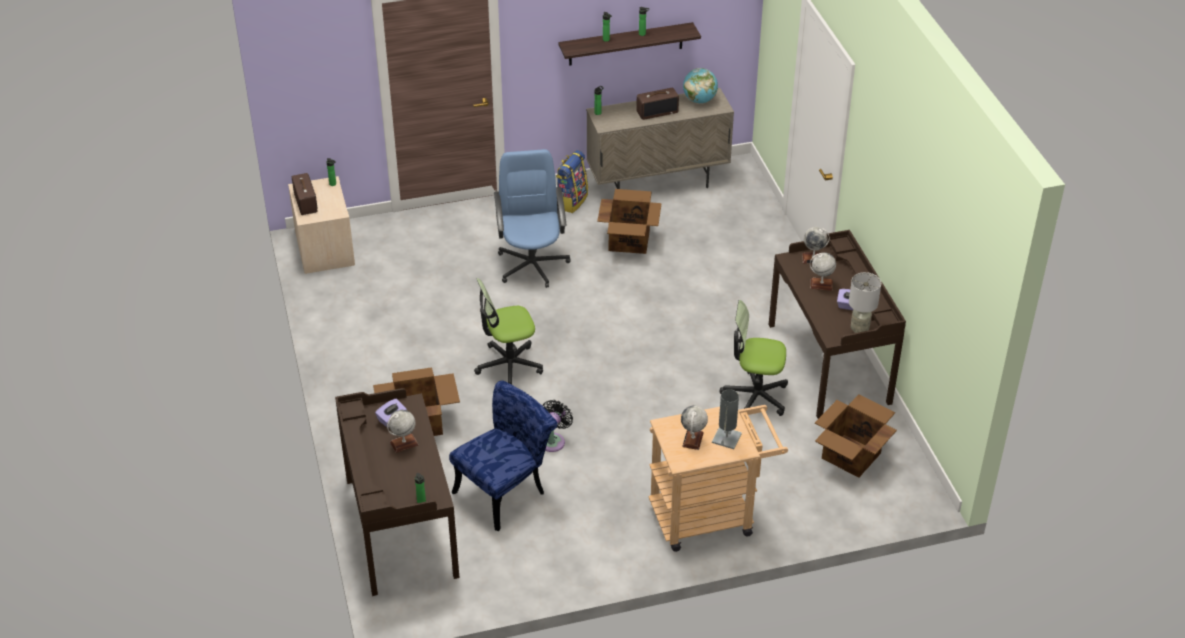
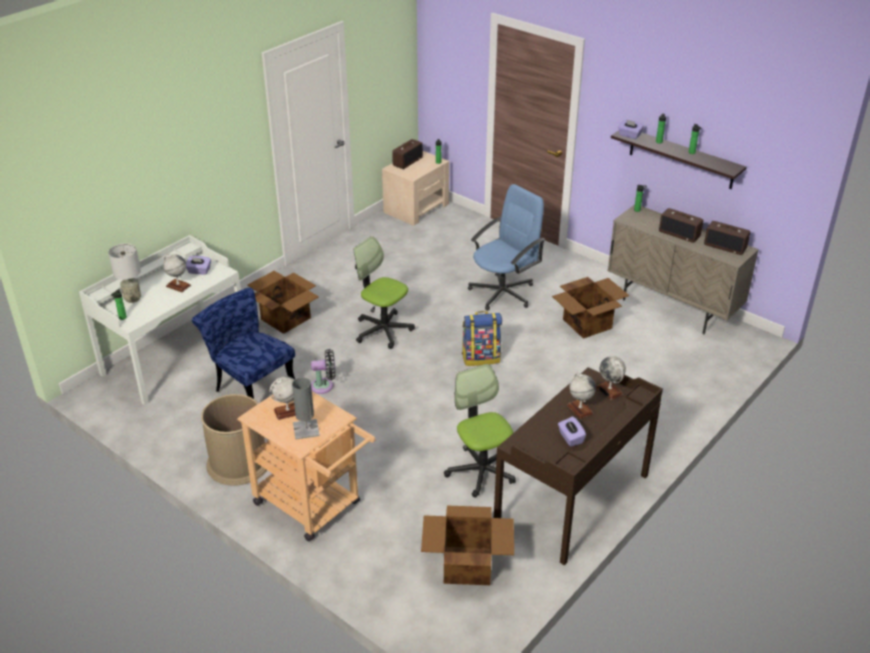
camera: 55 degrees right, 5 degrees down
brown desk [335,388,459,596] -> white desk [79,235,241,405]
blue chair [449,381,558,531] -> blue chair turned 150 degrees counterclockwise [192,288,295,399]
backpack [556,150,588,213] -> backpack moved to [462,311,502,366]
globe [683,68,718,103] -> radio [704,221,750,255]
grey table lamp [849,272,881,333] -> grey table lamp moved to [108,243,141,303]
none -> brown trash can [201,394,270,486]
none -> purple tissue box [618,119,644,139]

